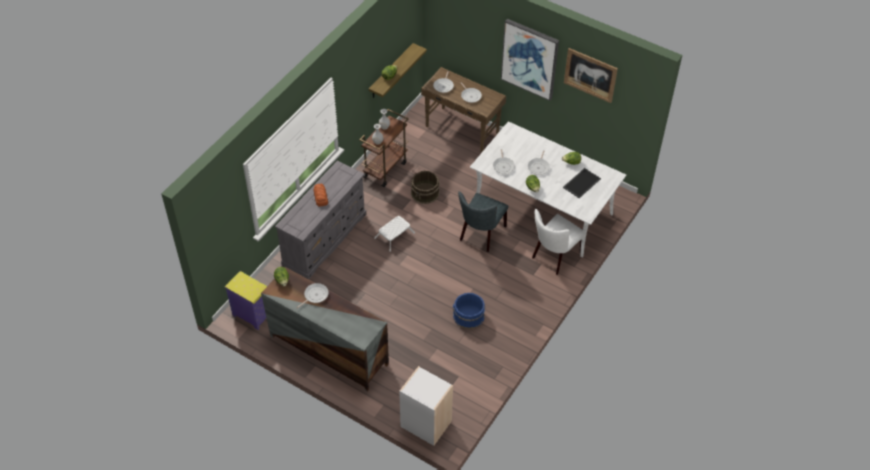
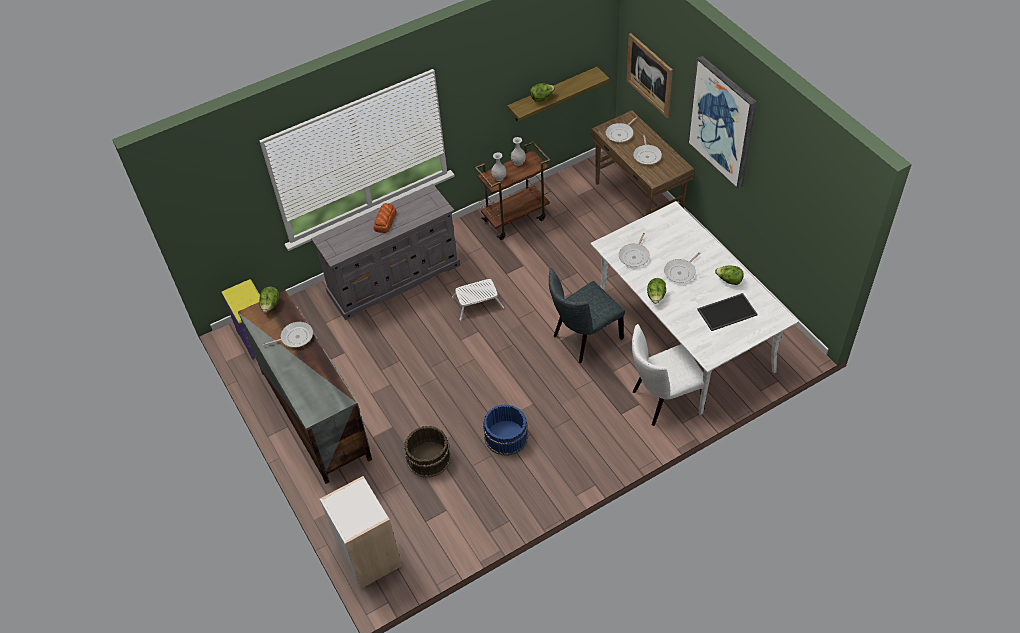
camera: 30 degrees right, 0 degrees up
brown bucket [411,171,440,204] -> brown bucket moved to [404,426,451,478]
picture [564,48,618,103] -> picture moved to [627,33,673,118]

